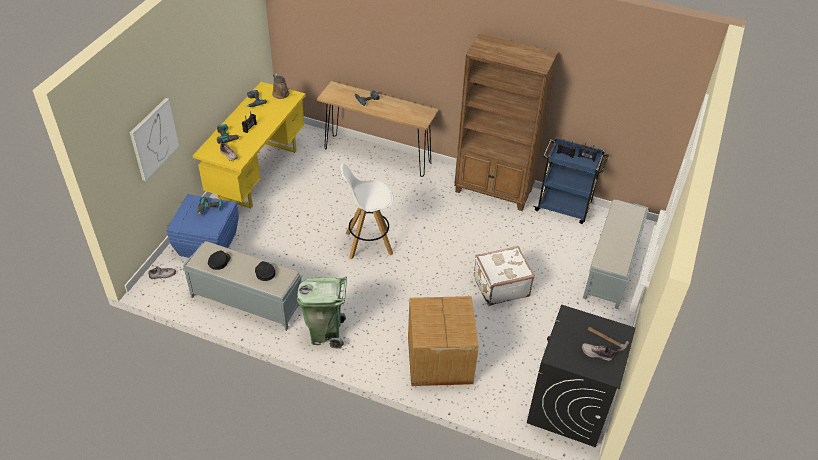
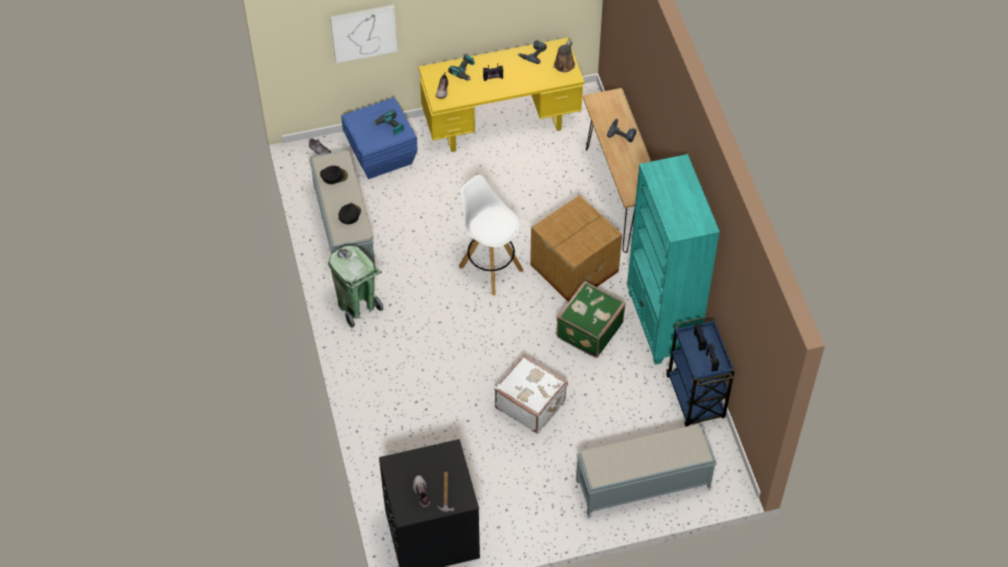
camera: 55 degrees right, 10 degrees up
cardboard box [408,296,479,386] -> cardboard box moved to [530,195,622,302]
brown bookcase [454,34,558,211] -> turquoise bookcase [627,154,720,365]
none -> green suitcase [556,281,626,358]

